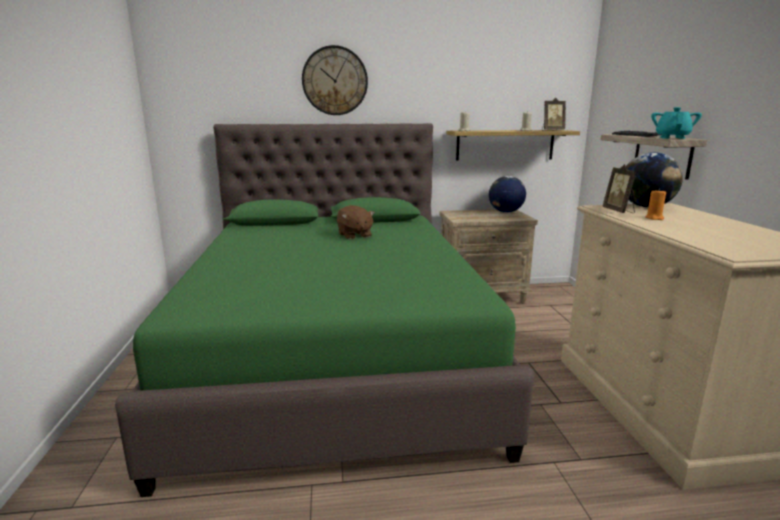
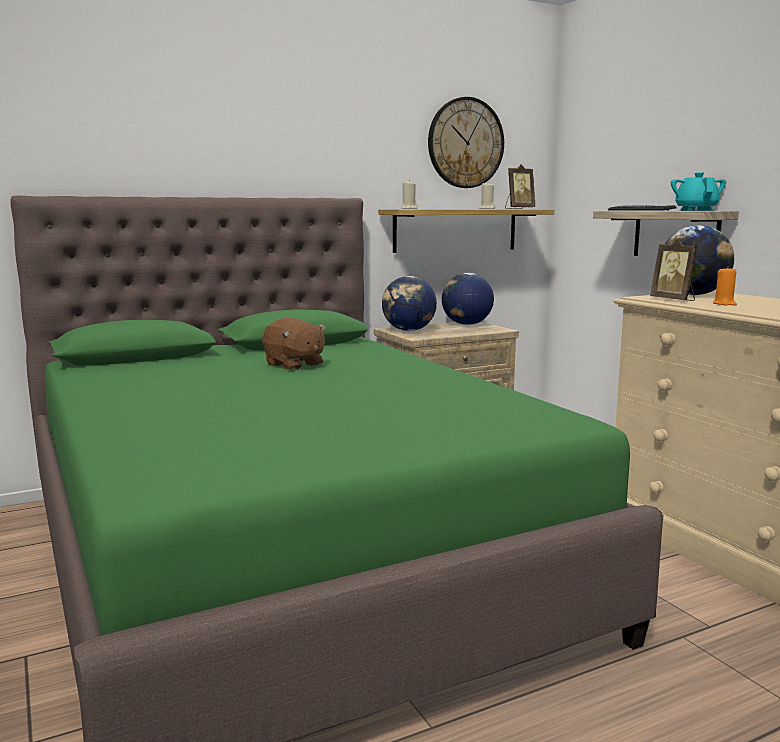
camera: 20 degrees left, 5 degrees down
wall clock [302,45,368,115] -> wall clock moved to [428,97,504,188]
none -> globe [382,276,437,331]

